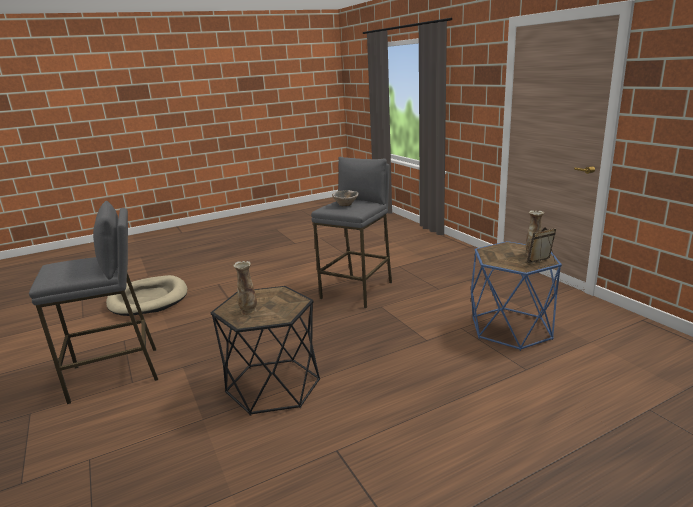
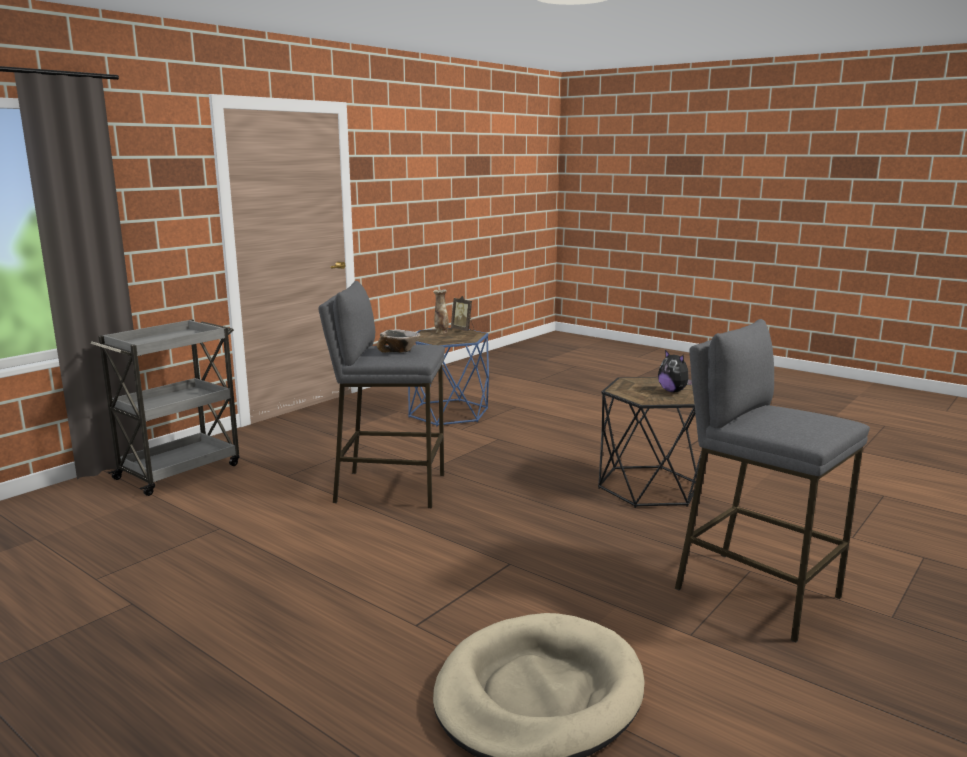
camera: 115 degrees left, 5 degrees down
vase [233,261,257,316] -> plush toy [658,350,692,392]
none -> grey cart [91,319,239,496]

